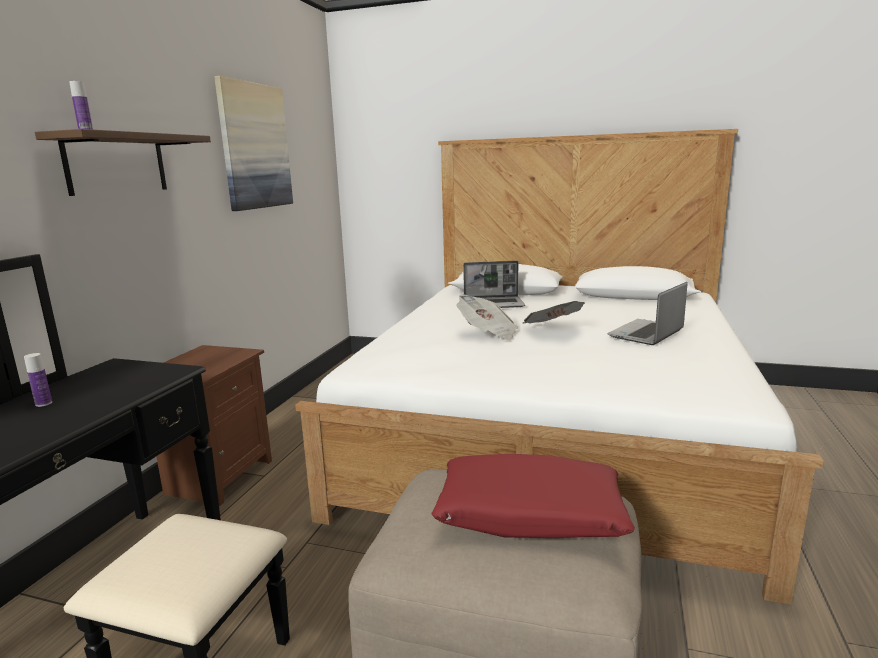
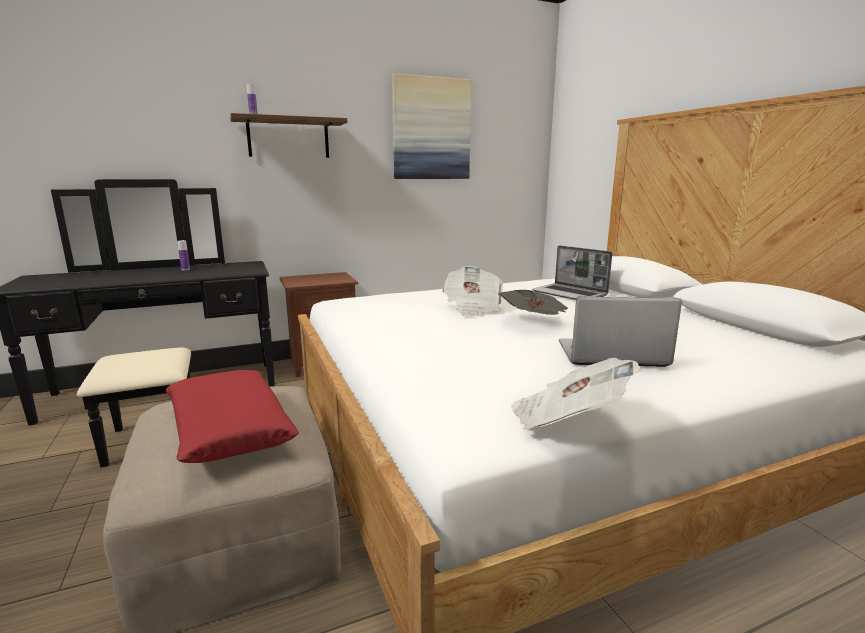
camera: 50 degrees right, 0 degrees up
none -> newspaper [511,357,641,430]

